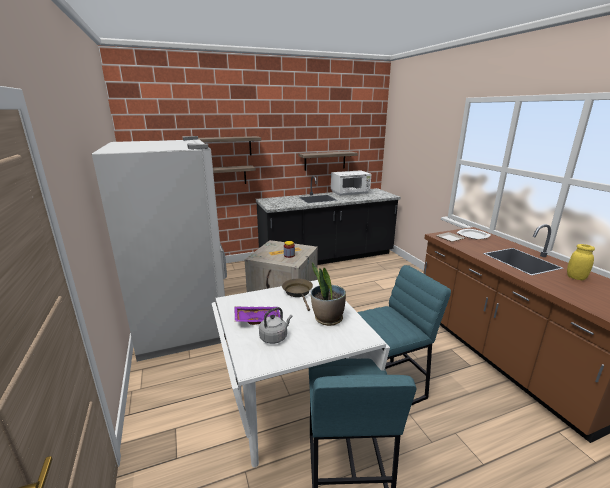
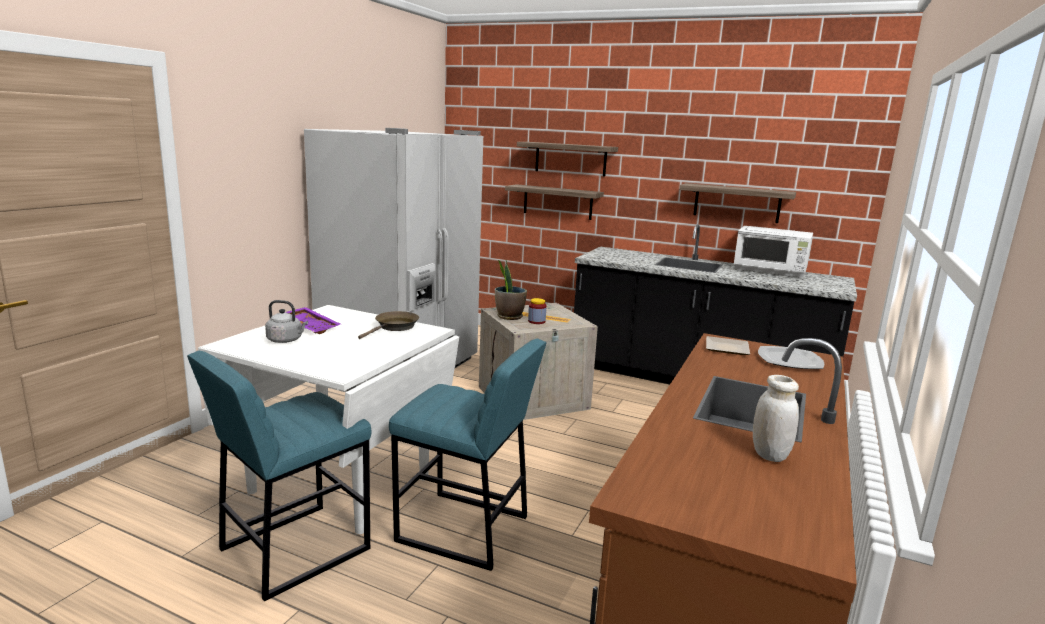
camera: 45 degrees right, 5 degrees down
potted plant [311,262,346,326] -> potted plant moved to [495,260,527,320]
yellow jar [567,244,595,280] -> white jar [753,375,799,462]

